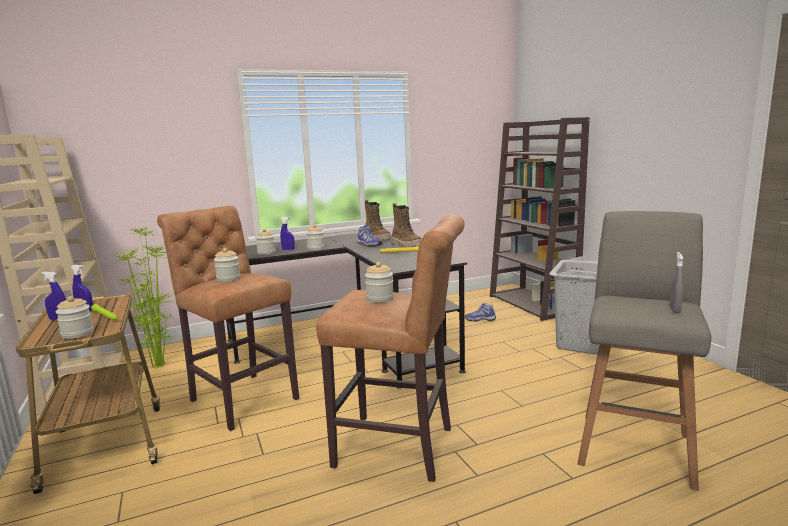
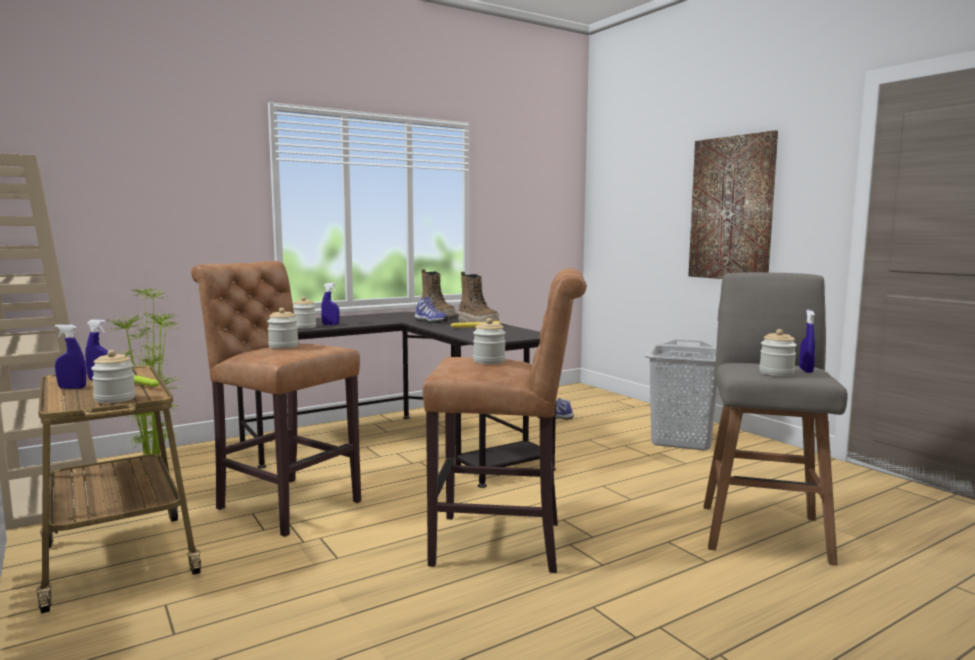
camera: 10 degrees left, 5 degrees down
jar [306,225,325,250] -> jar moved to [759,329,797,376]
brown bookcase [490,117,590,321] -> none
grey spray bottle [669,252,683,313] -> blue spray bottle [799,310,815,373]
none -> picture [688,130,778,279]

